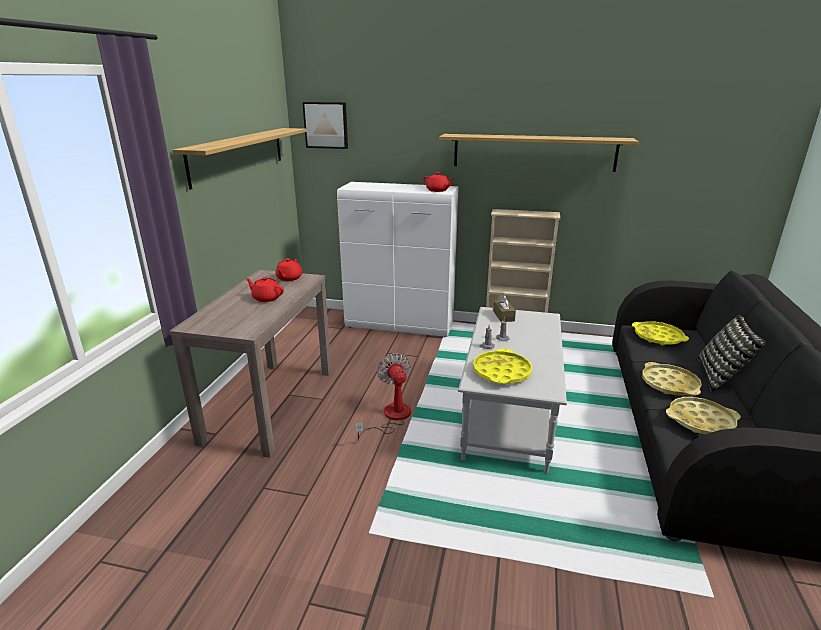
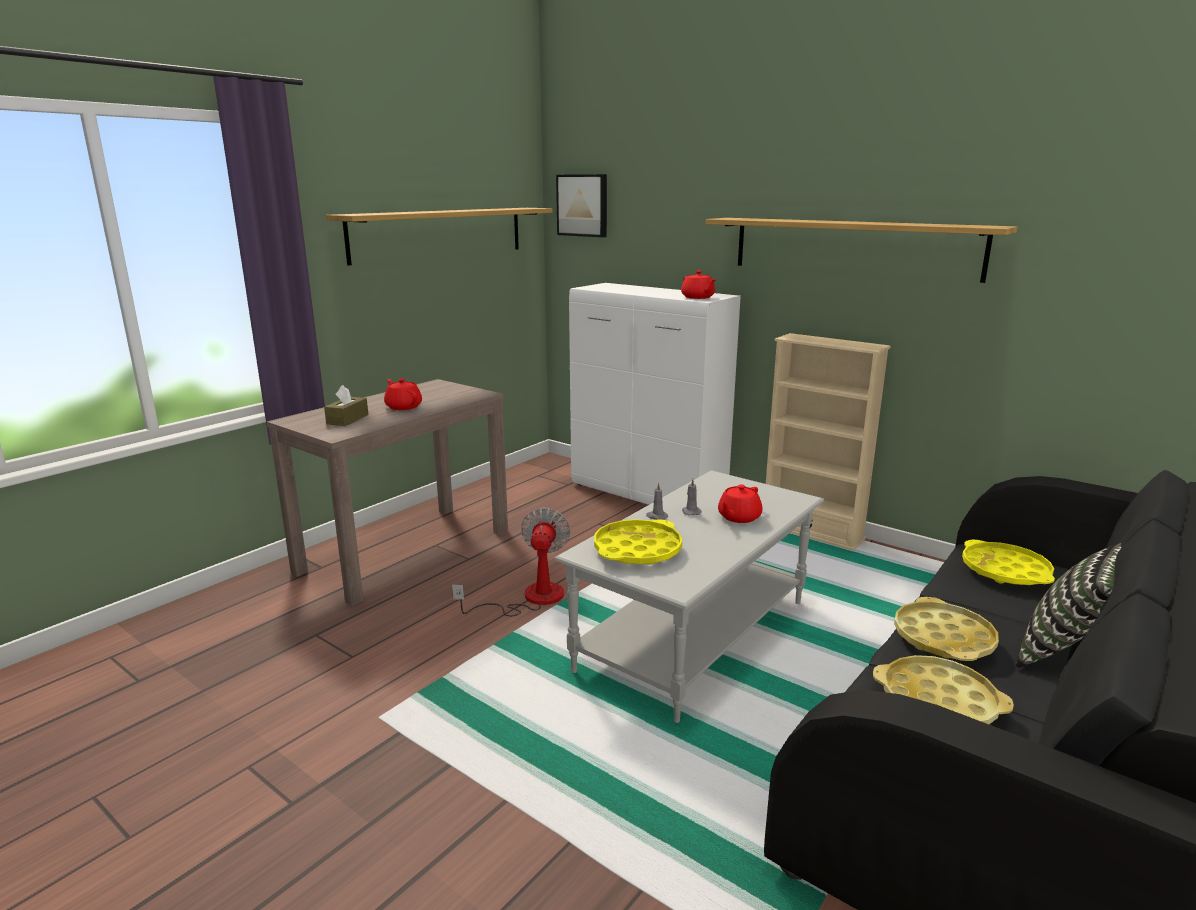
camera: 25 degrees right, 5 degrees down
red teapot [276,258,302,281] -> red teapot moved to [718,484,763,523]
brown tissue box [493,295,516,322] -> brown tissue box moved to [324,385,368,426]

